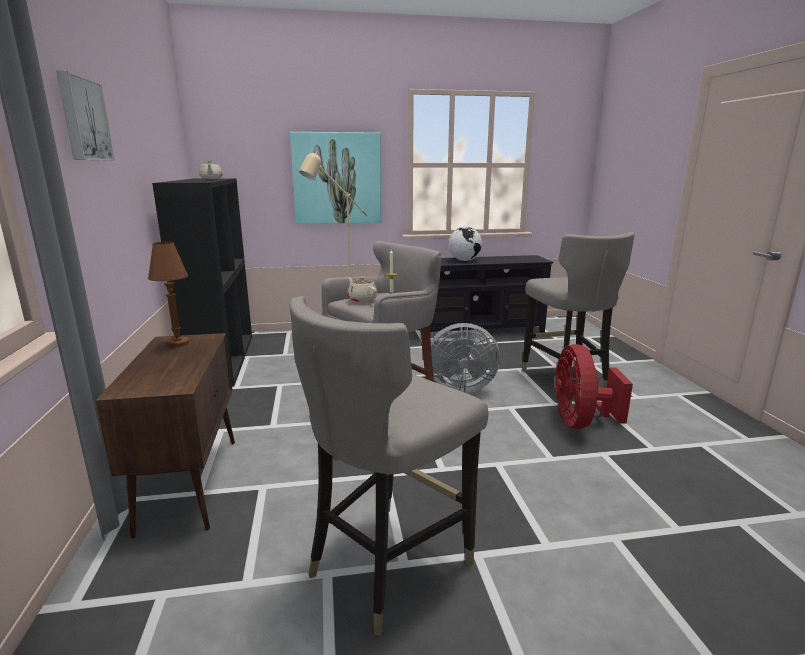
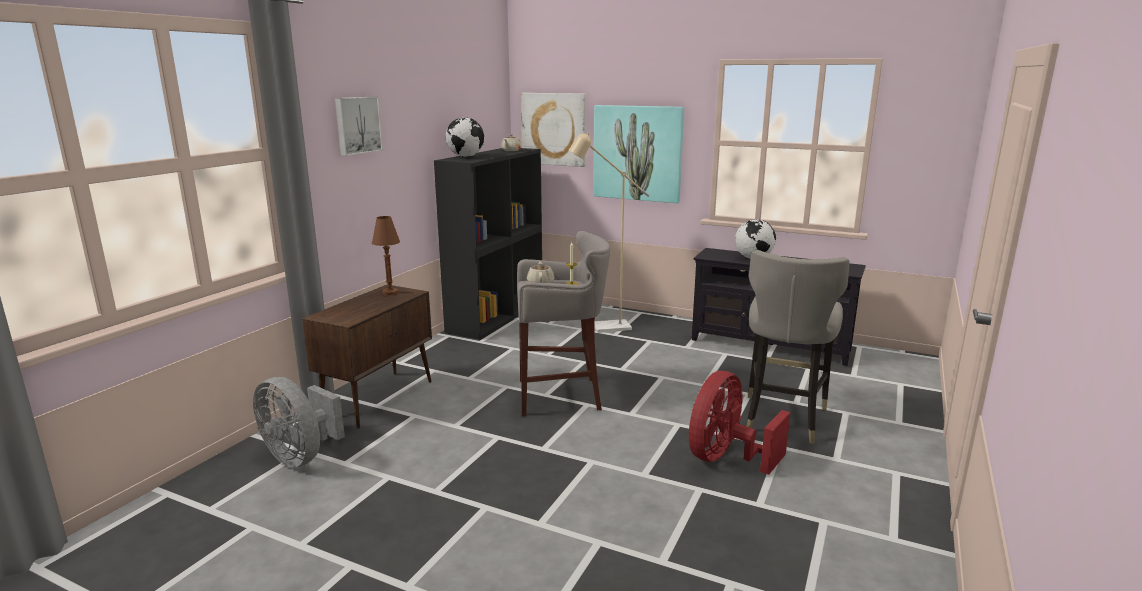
camera: 35 degrees right, 0 degrees up
grey stool [289,296,489,636] -> none
grey fan [431,323,500,393] -> grey fan moved to [253,377,345,468]
none -> globe [446,117,484,157]
none -> picture [521,93,586,167]

